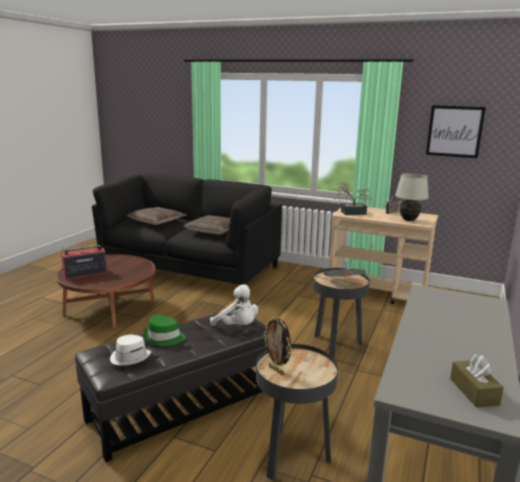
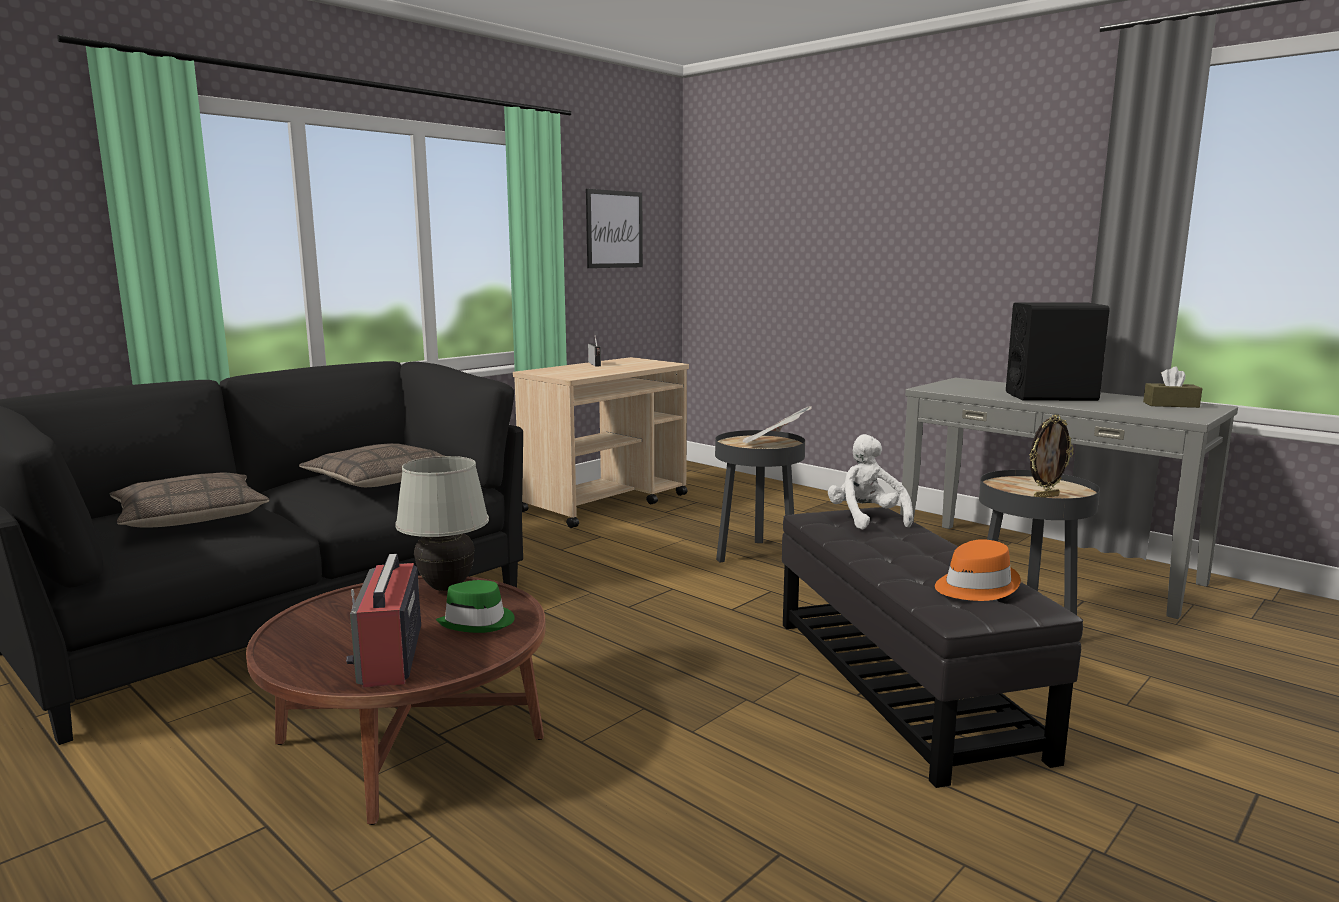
camera: 70 degrees left, 5 degrees down
white hat [110,335,151,366] -> orange hat [935,539,1021,601]
green hat [144,315,185,346] -> green hat moved to [436,580,515,633]
white plush toy [210,284,258,326] -> white plush toy turned 75 degrees counterclockwise [828,434,913,530]
potted plant [334,182,372,215] -> none
white table lamp [395,173,429,221] -> white table lamp moved to [395,456,489,591]
none -> black speaker [1006,303,1110,401]

